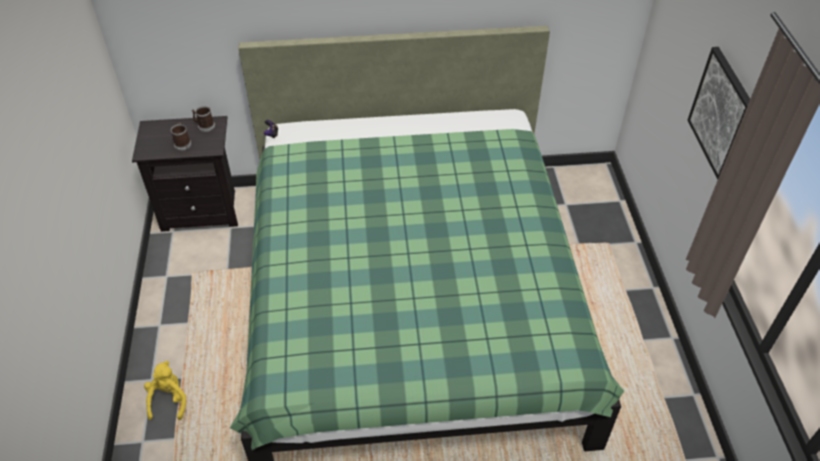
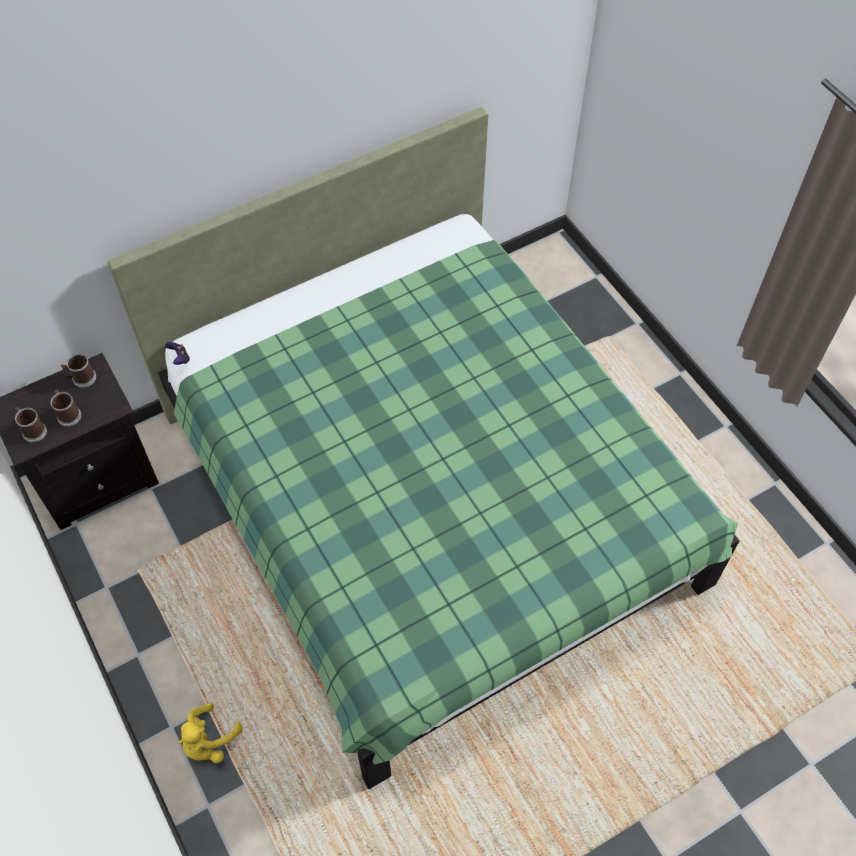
camera: 25 degrees left, 10 degrees up
yellow plush toy [144,361,186,420] -> yellow plush toy turned 120 degrees counterclockwise [178,703,243,763]
picture [687,47,750,179] -> none
none -> mug [15,407,47,443]

